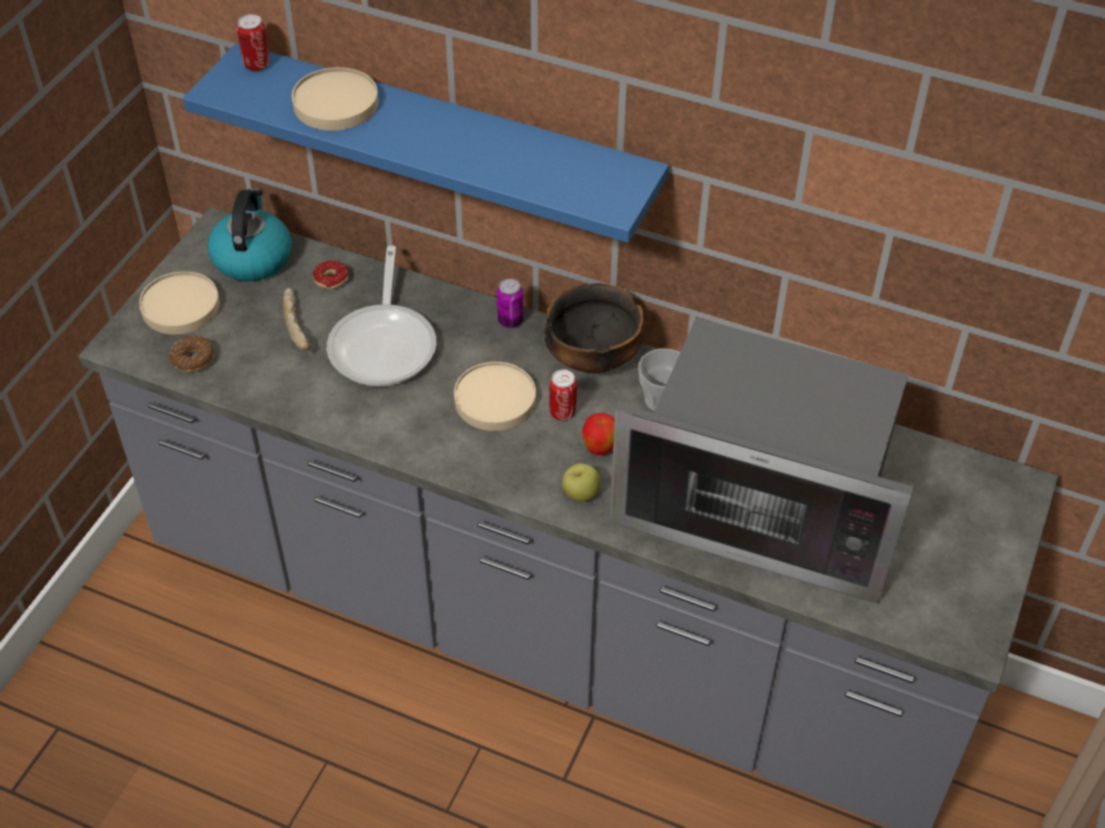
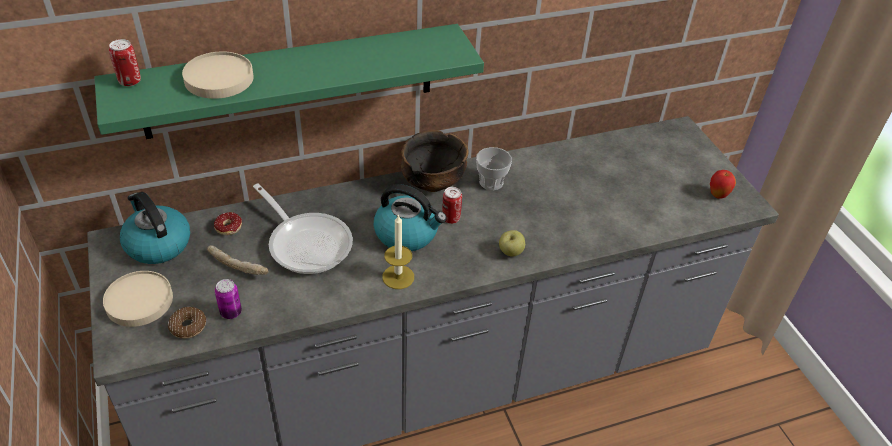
camera: 45 degrees left, 5 degrees down
blue shelf [182,43,669,243] -> green shelf [94,24,484,139]
beige plate [454,362,536,431] -> kettle [374,184,447,251]
can [497,279,523,328] -> can moved to [215,279,242,319]
apple [582,413,615,455] -> apple moved to [710,170,736,198]
microwave [609,318,913,604] -> none
none -> candle [382,214,414,289]

